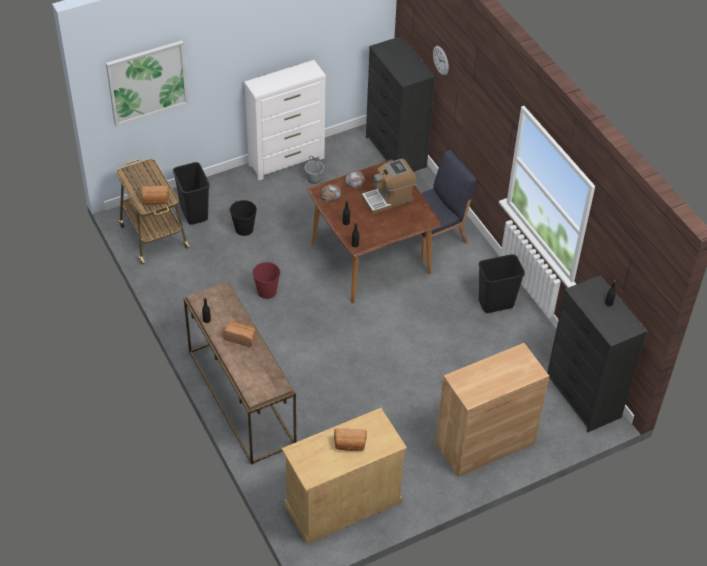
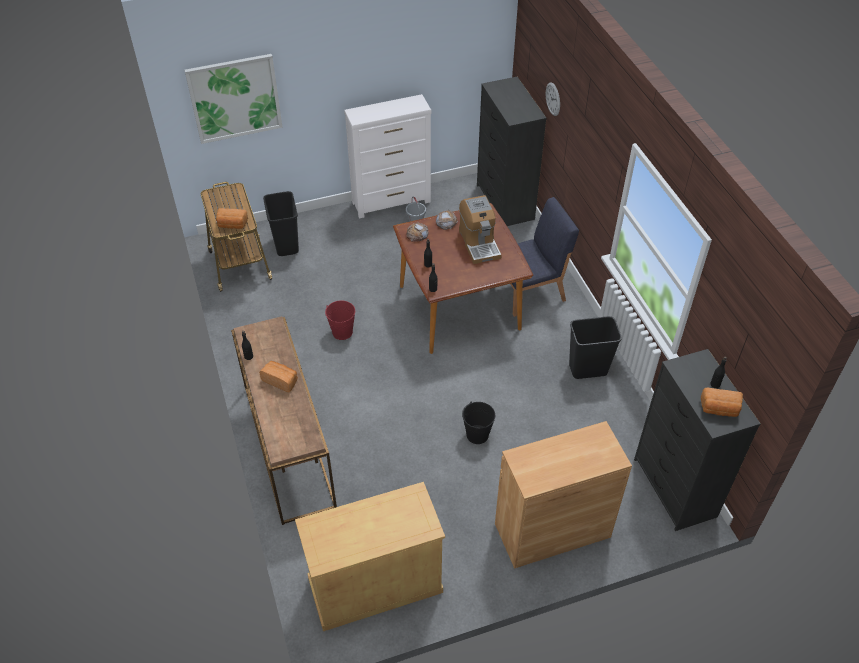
camera: 10 degrees right, 0 degrees up
black bucket [230,200,257,236] -> black bucket moved to [462,402,495,444]
bread [334,428,367,451] -> bread moved to [701,388,743,417]
coffee machine [362,159,416,214] -> coffee machine turned 90 degrees counterclockwise [459,195,502,264]

